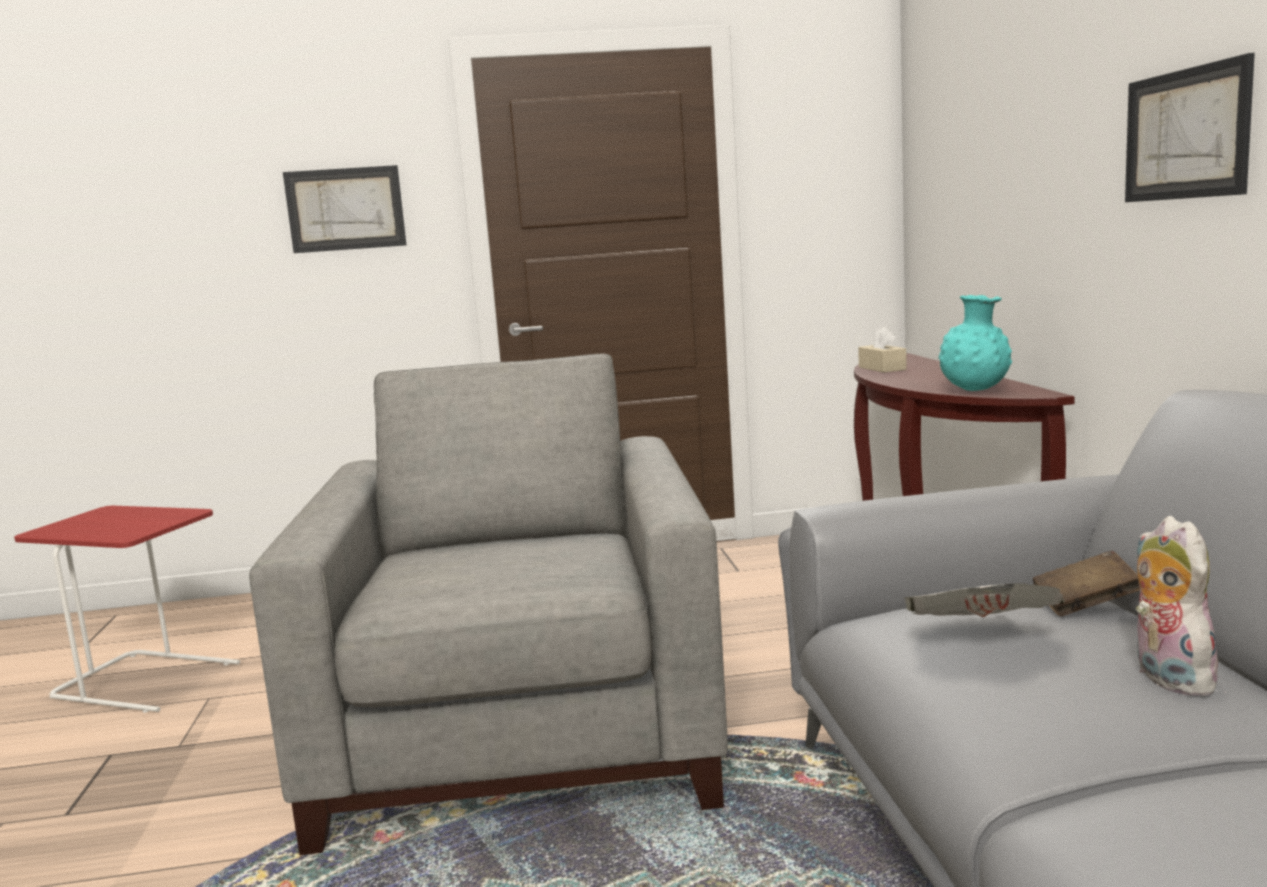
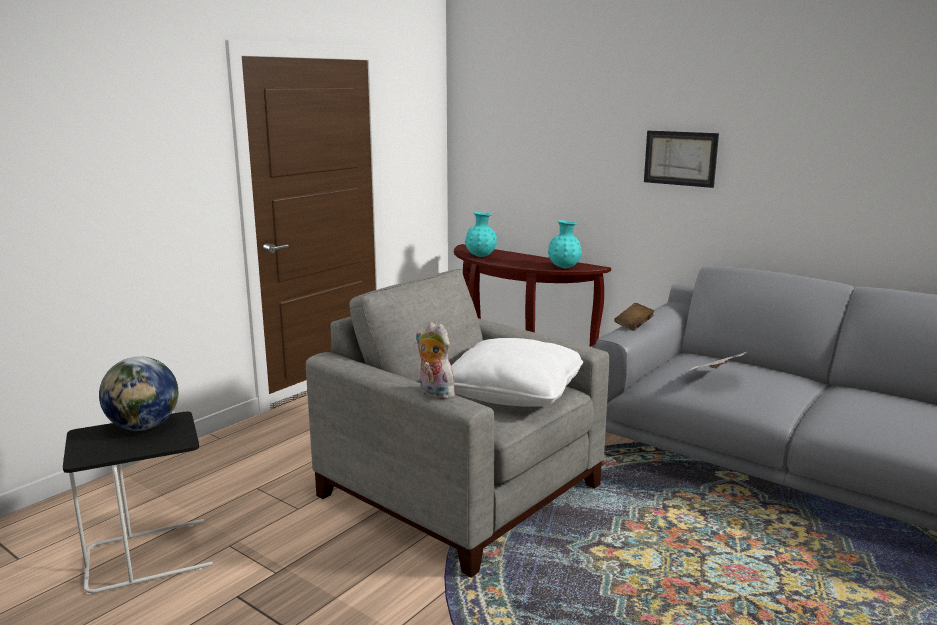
camera: 45 degrees left, 5 degrees up
red side table [14,506,240,713] -> black side table [63,412,213,595]
picture [283,165,407,253] -> none
beige tissue box [858,327,907,373] -> turquoise vase [465,212,497,257]
brown book [1033,551,1140,616] -> brown book moved to [615,303,655,331]
plush toy [1136,516,1225,696] -> plush toy moved to [416,322,455,400]
none -> globe [99,356,178,431]
none -> white pillow [451,338,583,407]

